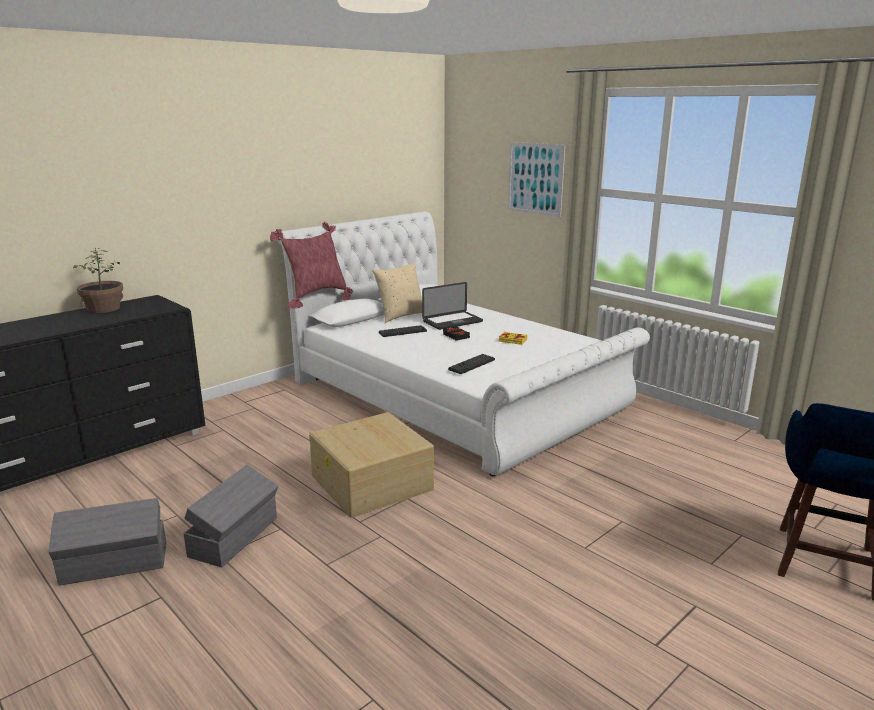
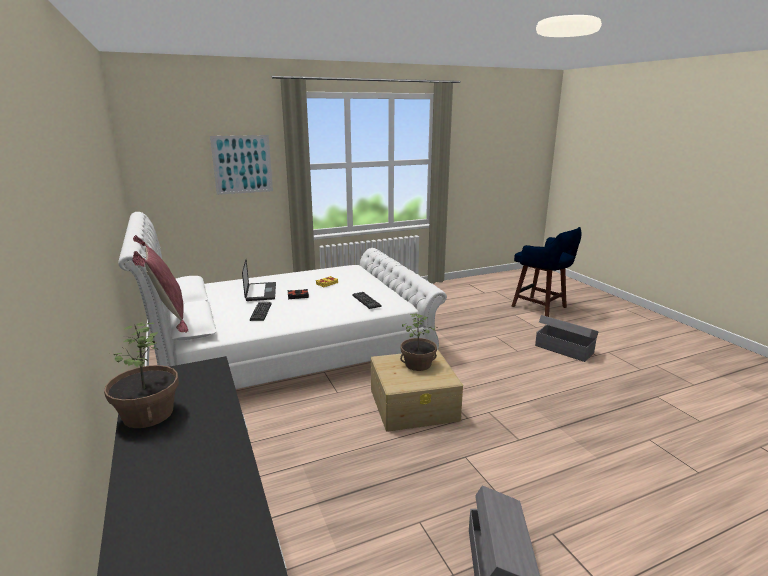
camera: 70 degrees left, 0 degrees up
grey storage box [183,465,278,567] -> grey storage box moved to [535,315,599,362]
beige pillow [373,262,422,323] -> none
none -> potted plant [400,313,437,371]

